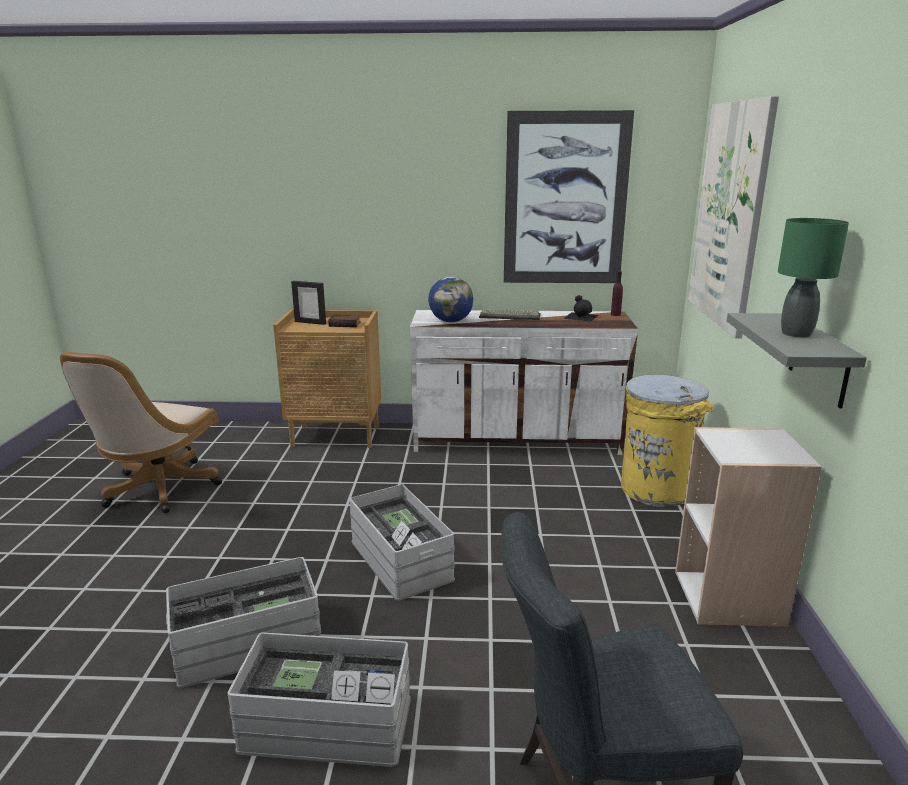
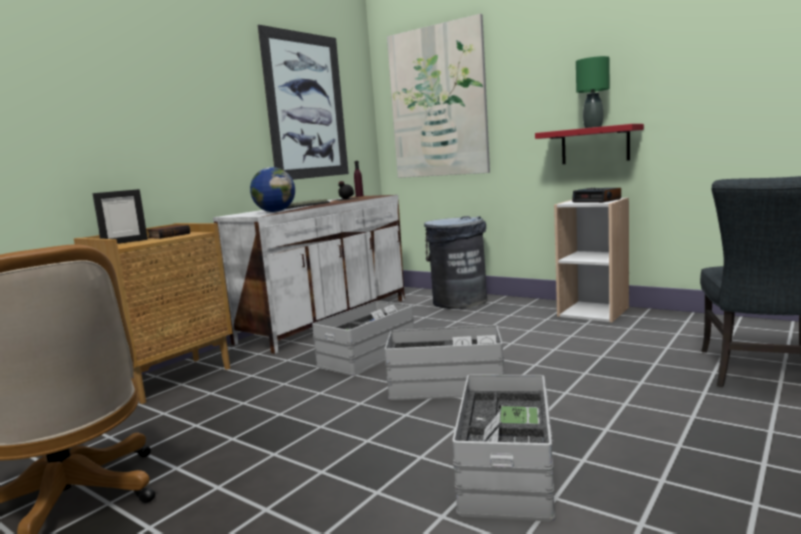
camera: 55 degrees left, 10 degrees down
grey storage box [227,632,411,767] -> grey storage box moved to [312,301,414,376]
yellow trash can [621,375,714,507] -> grey trash can [424,216,487,309]
grey shelf [727,313,867,409] -> red shelf [535,124,644,164]
none -> alarm clock [572,187,621,203]

